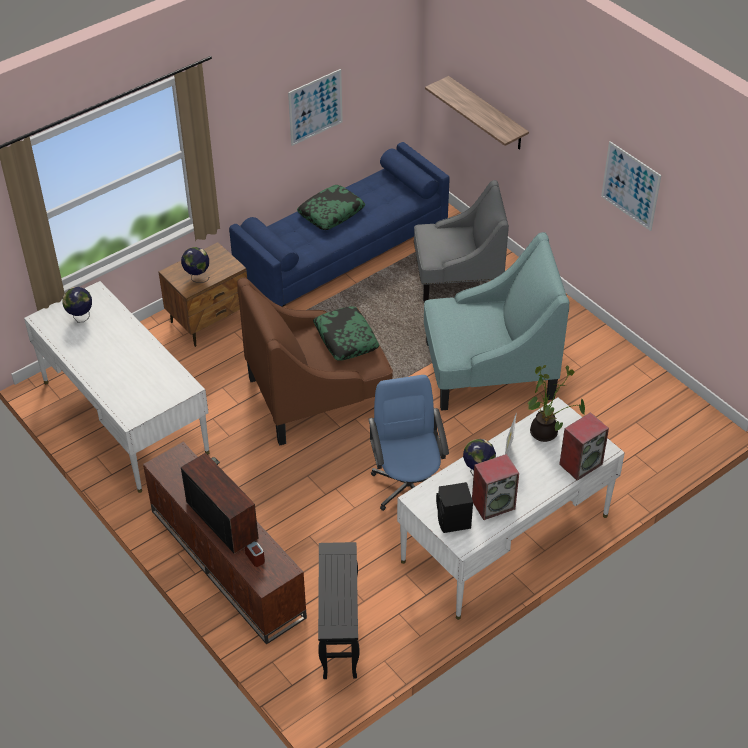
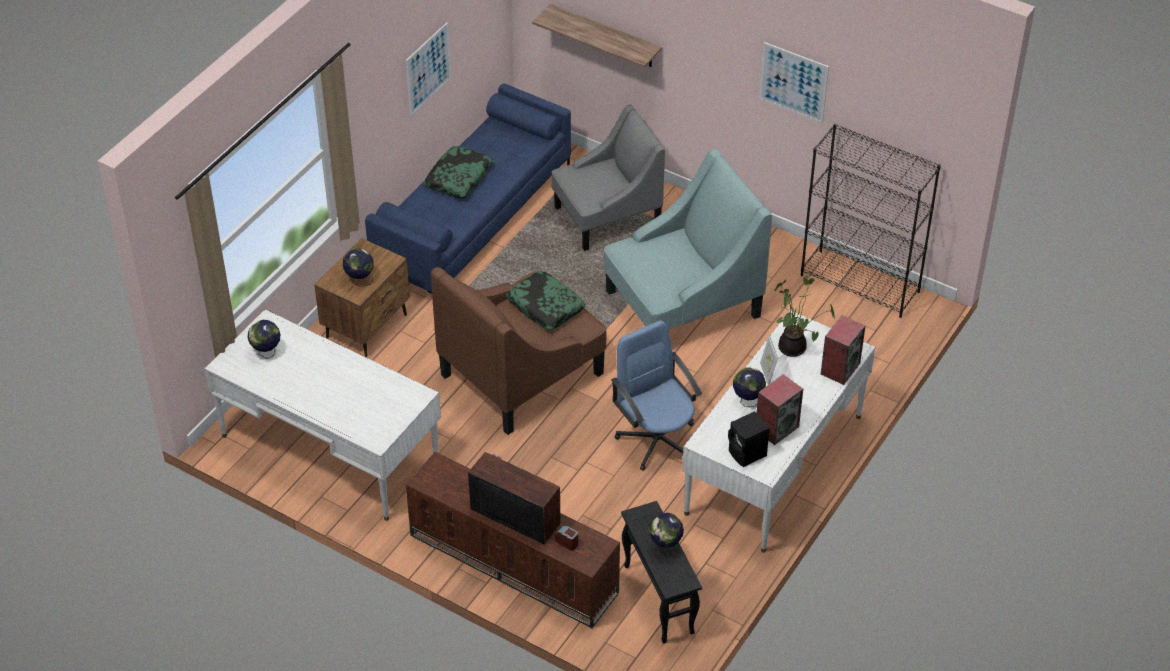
camera: 20 degrees left, 0 degrees up
none -> globe [649,513,684,552]
none -> black bookcase [801,124,941,318]

